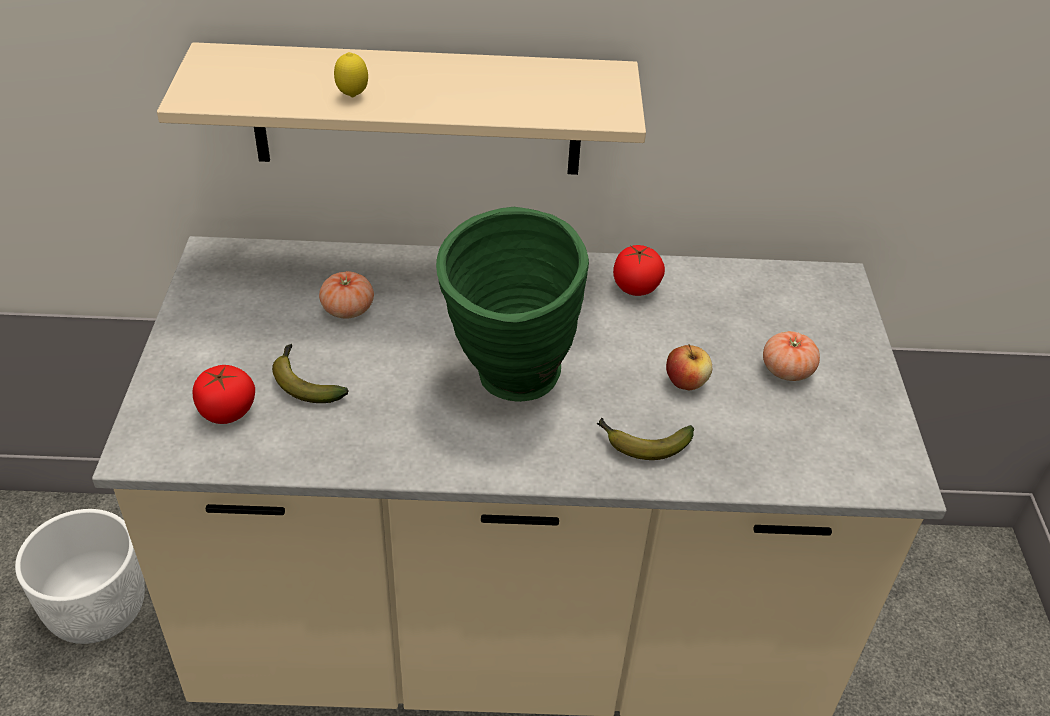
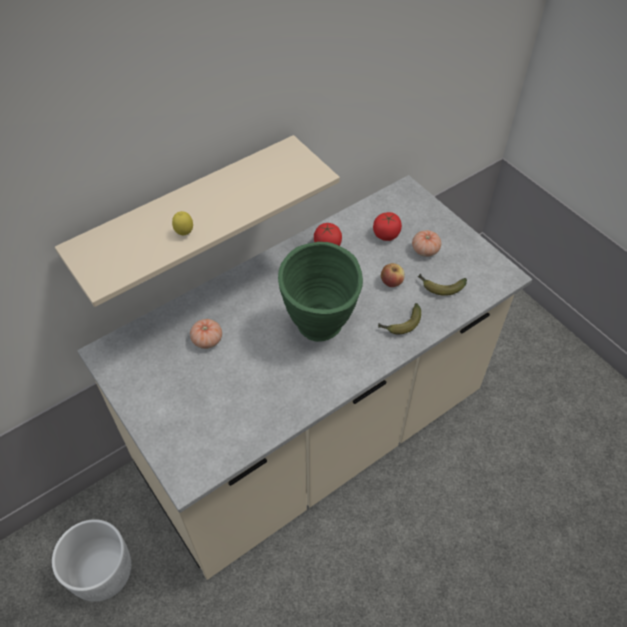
camera: 35 degrees left, 10 degrees up
tomato [193,365,255,424] -> tomato moved to [373,212,402,241]
banana [272,344,349,403] -> banana moved to [418,274,467,296]

